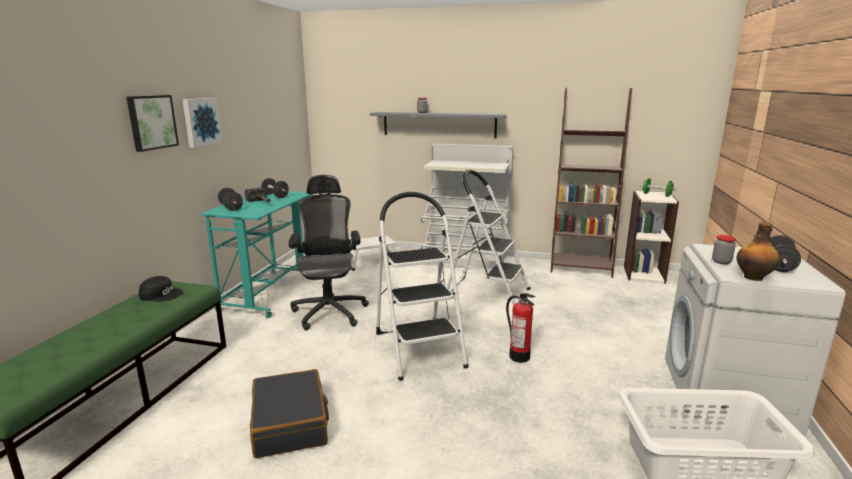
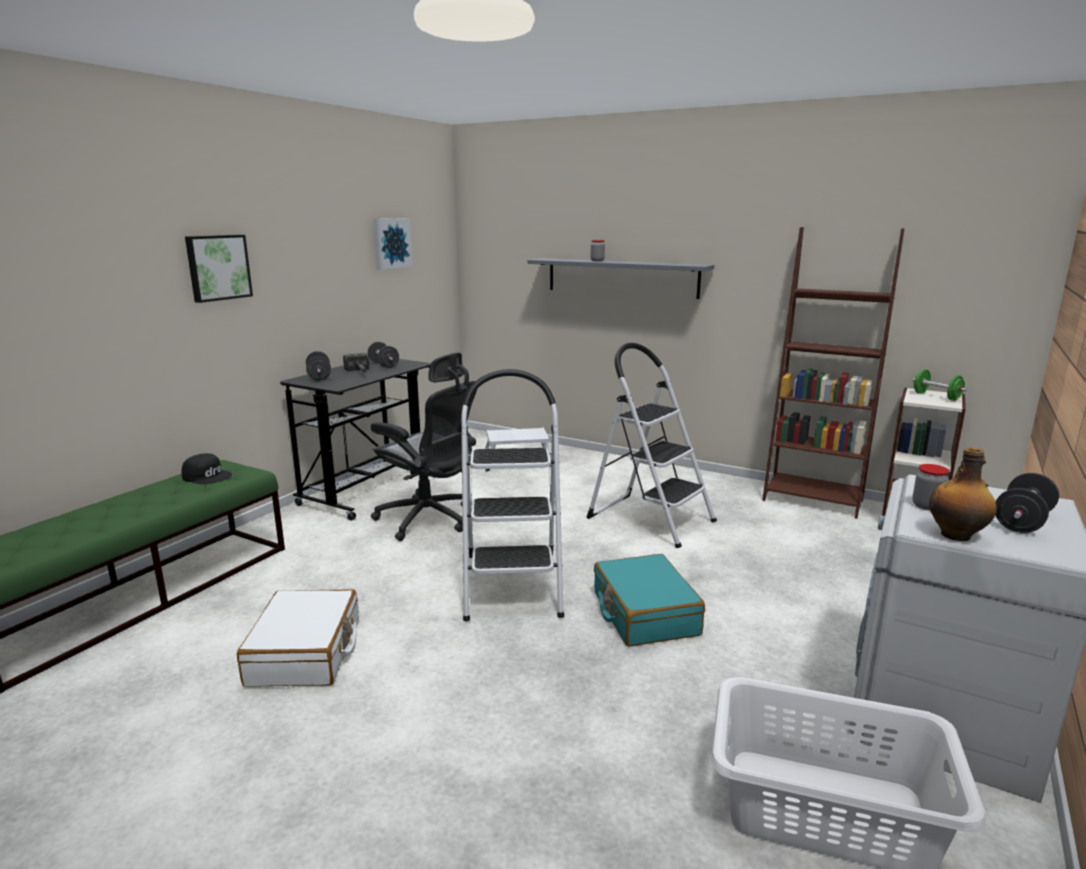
camera: 15 degrees right, 0 degrees up
picture [182,98,223,148] -> picture moved to [373,218,412,270]
turquoise desk [201,191,313,318] -> black desk [280,359,436,520]
black suitcase [250,369,329,458] -> white suitcase [237,589,359,687]
office chair [289,175,369,330] -> office chair turned 120 degrees clockwise [371,352,477,541]
white shoe rack [421,143,513,269] -> none
fire extinguisher [506,293,536,363] -> turquoise suitcase [594,554,705,647]

